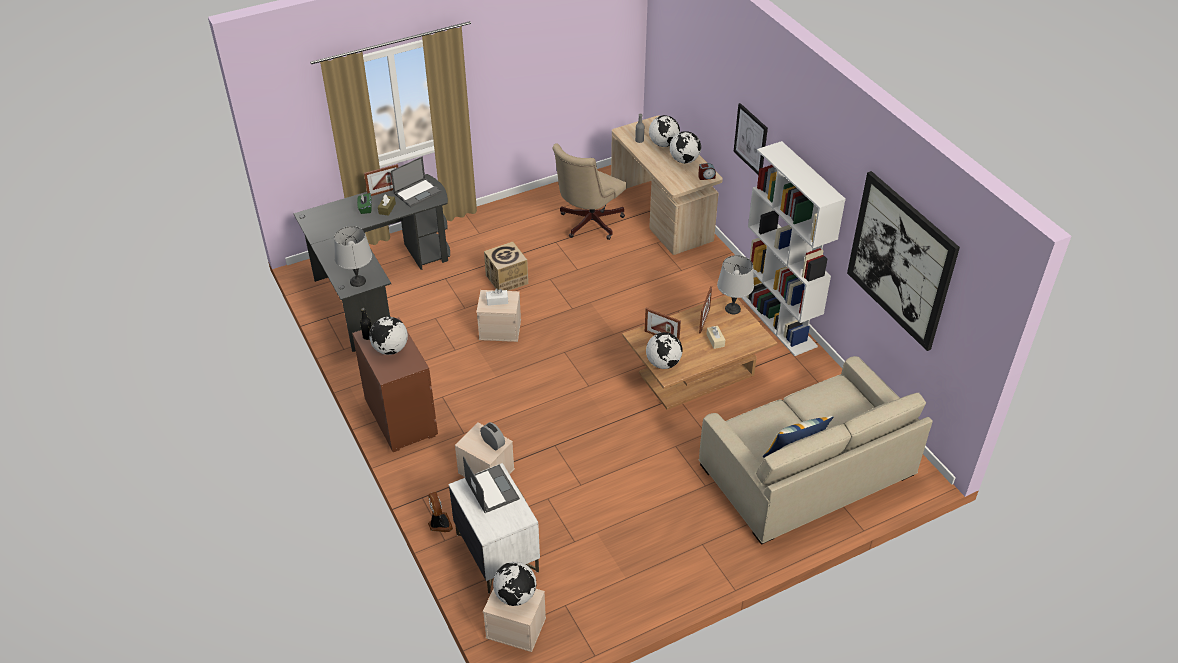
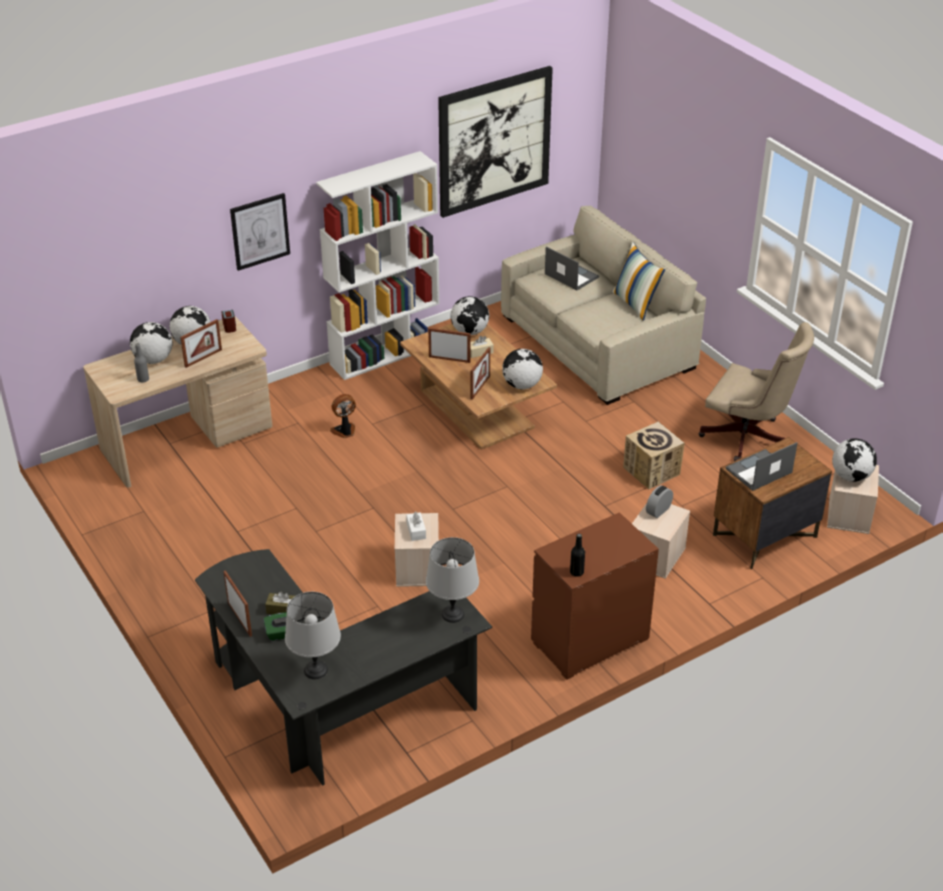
camera: 95 degrees left, 5 degrees down
globe [369,317,408,355] -> globe moved to [451,296,489,335]
laptop [391,156,442,208] -> laptop moved to [545,247,599,290]
fan [428,492,453,532] -> fan moved to [330,394,356,438]
white nightstand [449,463,540,594] -> brown nightstand [713,437,832,569]
cardboard box [484,242,528,291] -> cardboard box moved to [623,422,685,489]
beige office chair [553,143,627,240] -> beige office chair moved to [698,322,814,461]
grey table lamp [717,255,754,314] -> grey table lamp moved to [285,592,341,679]
none -> picture frame [180,319,222,368]

